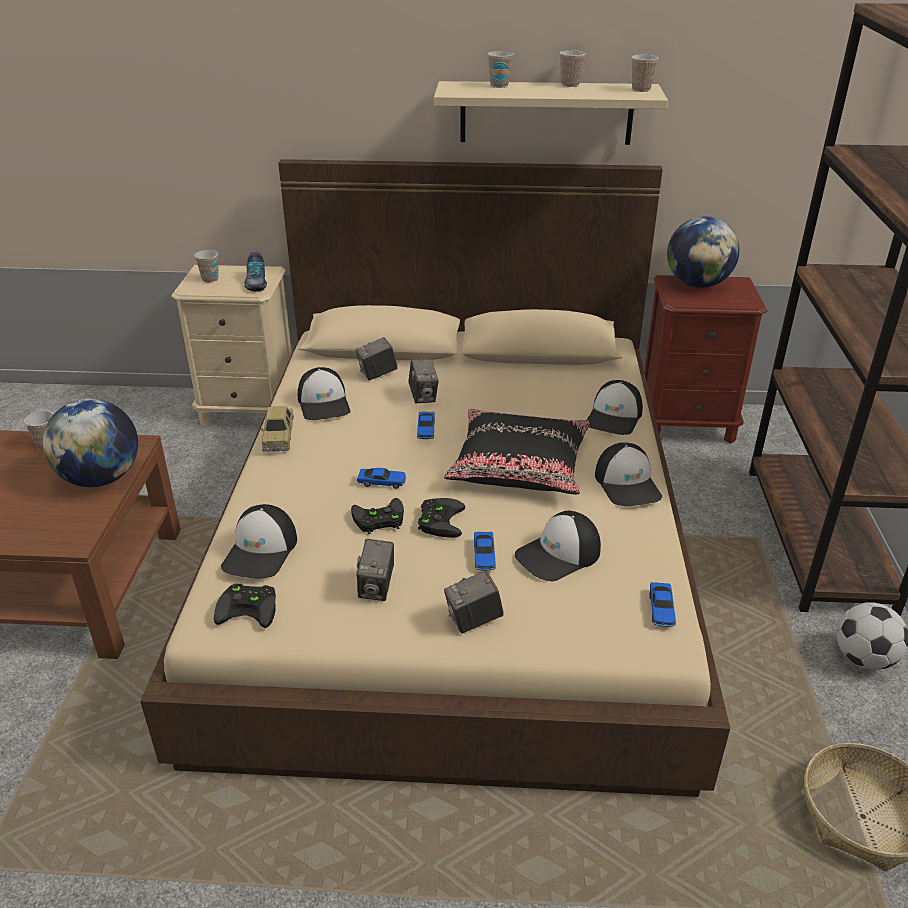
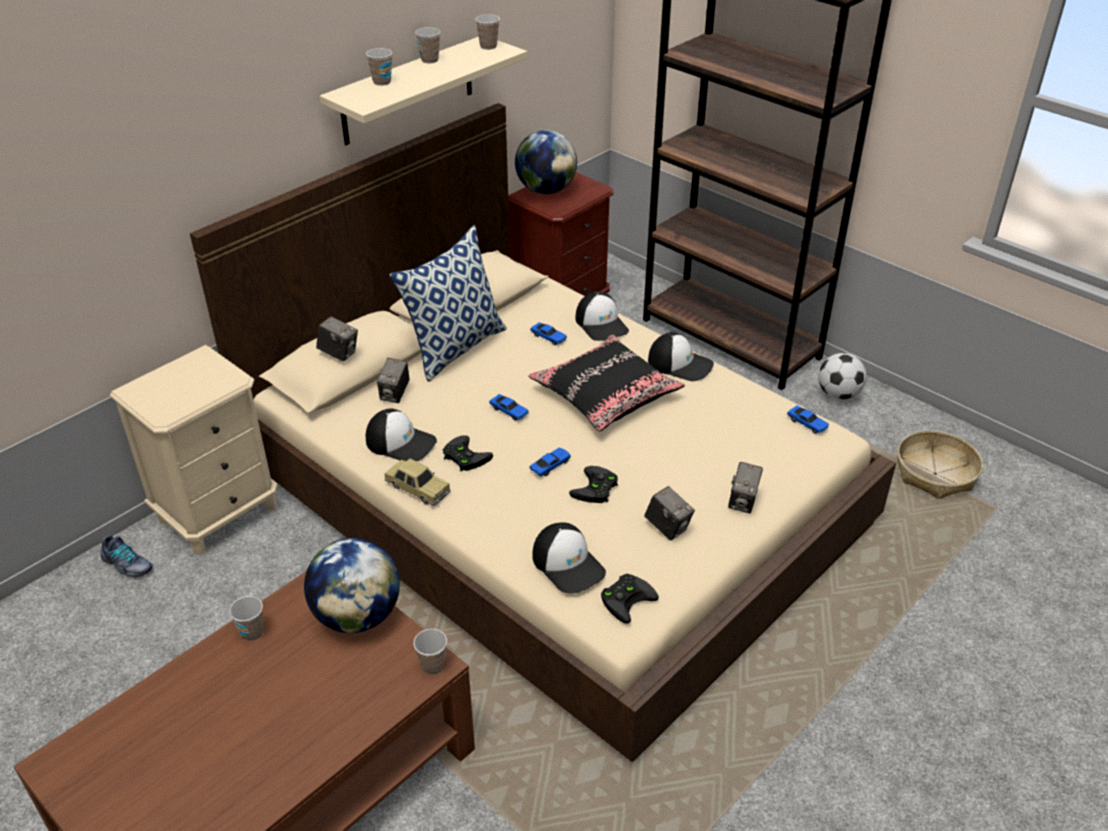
camera: 50 degrees left, 5 degrees up
cup [194,250,219,283] -> cup moved to [413,629,447,675]
shoe [244,251,267,292] -> shoe moved to [100,534,153,577]
camera [408,359,439,403] -> camera moved to [316,316,358,361]
black game controller [418,498,465,538] -> black game controller moved to [443,435,493,472]
toy car [474,532,496,571] -> toy car moved to [530,322,567,345]
cap [515,511,601,582] -> none
none -> pillow [389,225,507,382]

